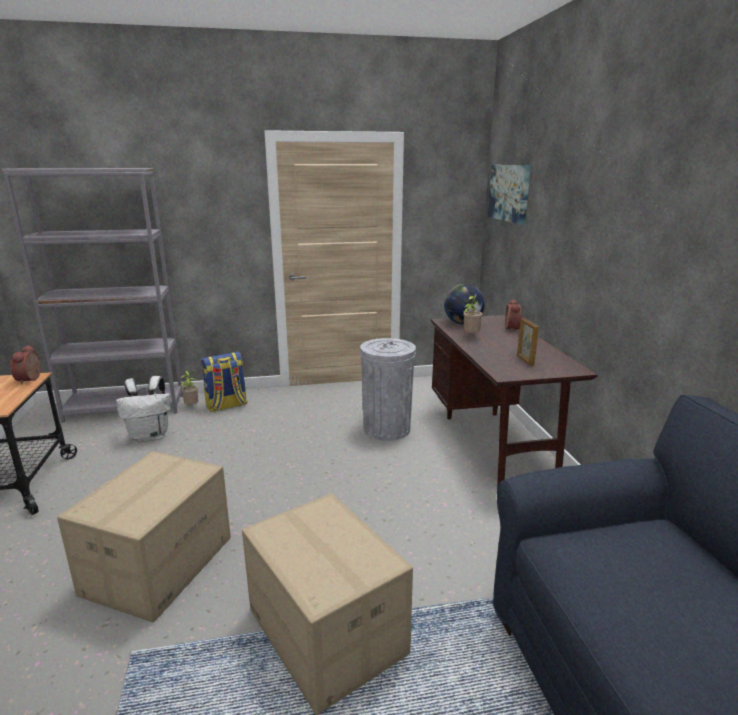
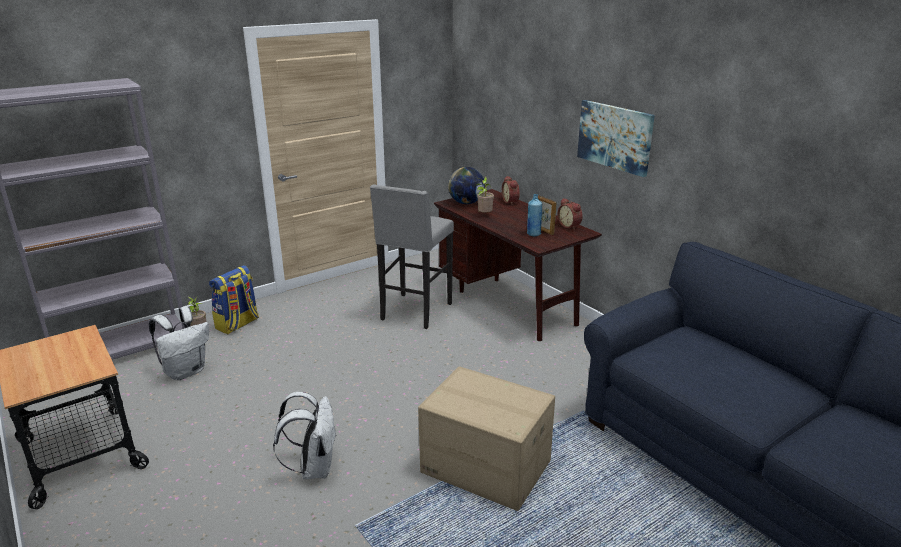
camera: 25 degrees left, 5 degrees up
alarm clock [10,345,41,385] -> alarm clock moved to [558,198,583,230]
cardboard box [57,451,231,622] -> white backpack [273,392,337,479]
grey trash can [360,338,416,441] -> grey stool [370,184,454,329]
picture [488,165,531,225] -> picture moved to [577,100,655,177]
none -> blue bottle [527,194,542,236]

